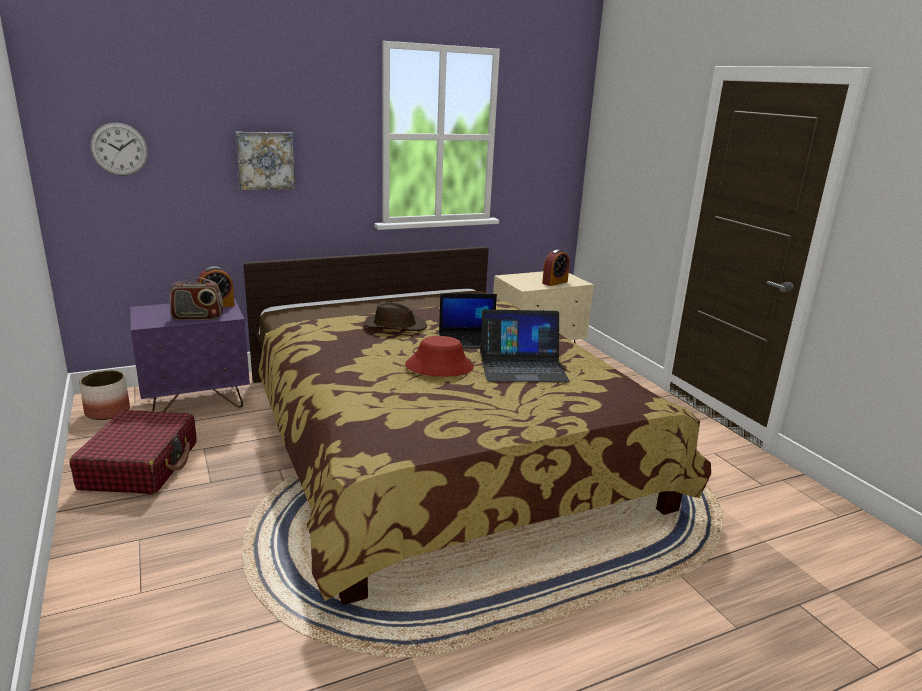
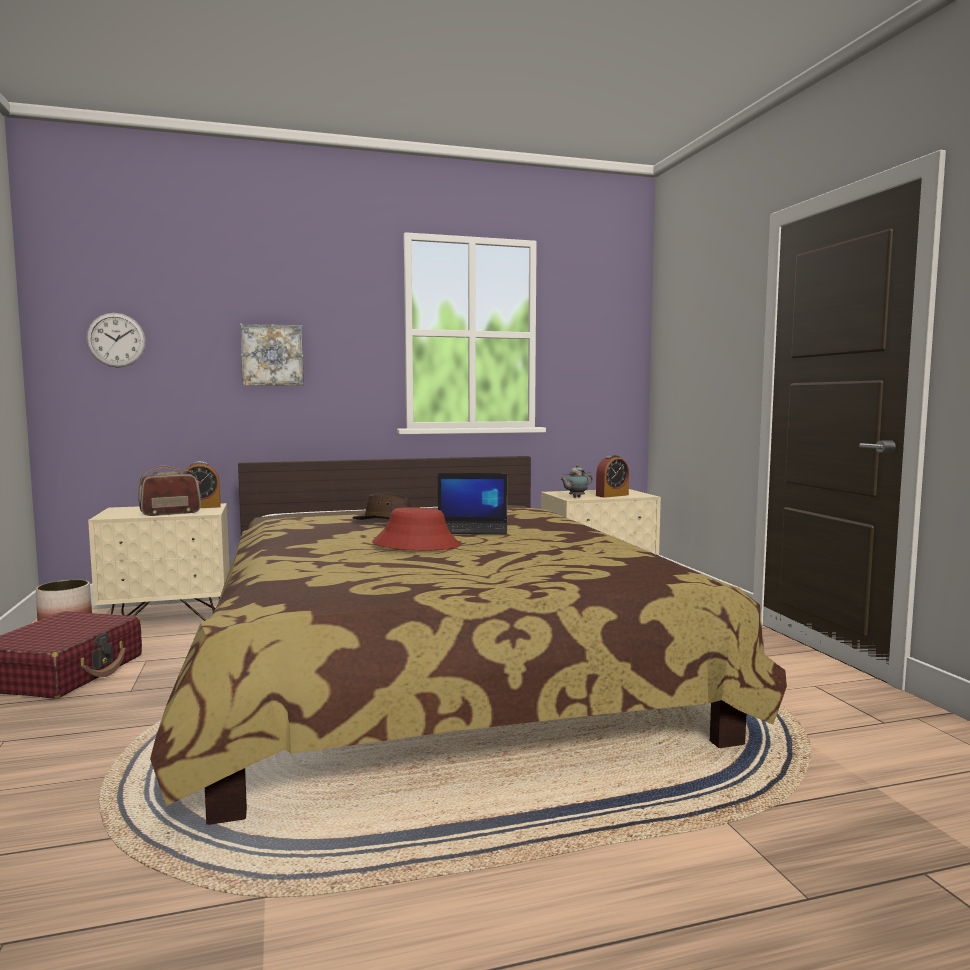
camera: 10 degrees right, 15 degrees down
purple nightstand [130,298,250,412] -> beige nightstand [88,503,230,621]
radio [169,277,223,320] -> radio turned 150 degrees clockwise [138,465,201,516]
laptop [480,309,570,382] -> none
none -> teapot [560,465,593,498]

